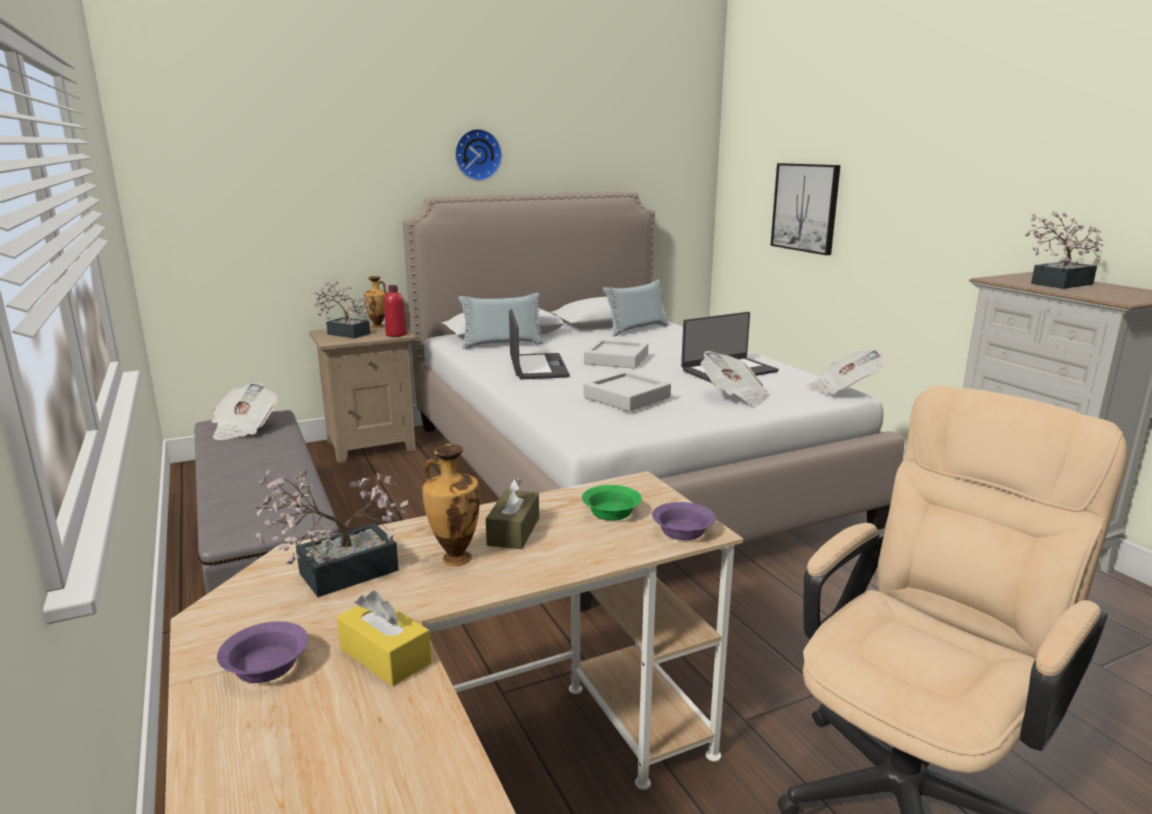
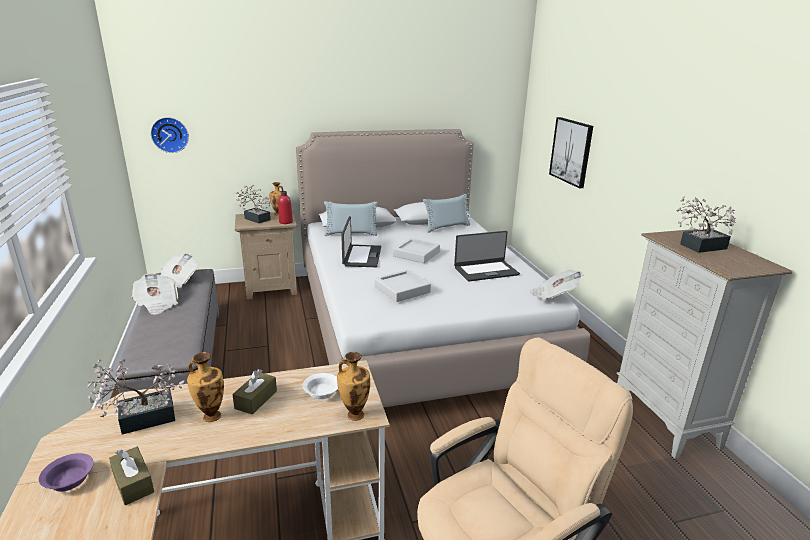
camera: 10 degrees right, 5 degrees up
yellow tissue box [337,591,432,686] -> brown tissue box [109,447,154,505]
wall clock [455,129,502,181] -> wall clock moved to [151,117,189,153]
green bowl [582,485,642,521] -> white bowl [303,373,338,399]
purple bowl [652,502,716,540] -> vase [337,352,370,421]
newspaper [700,351,768,406] -> newspaper moved to [132,273,178,315]

